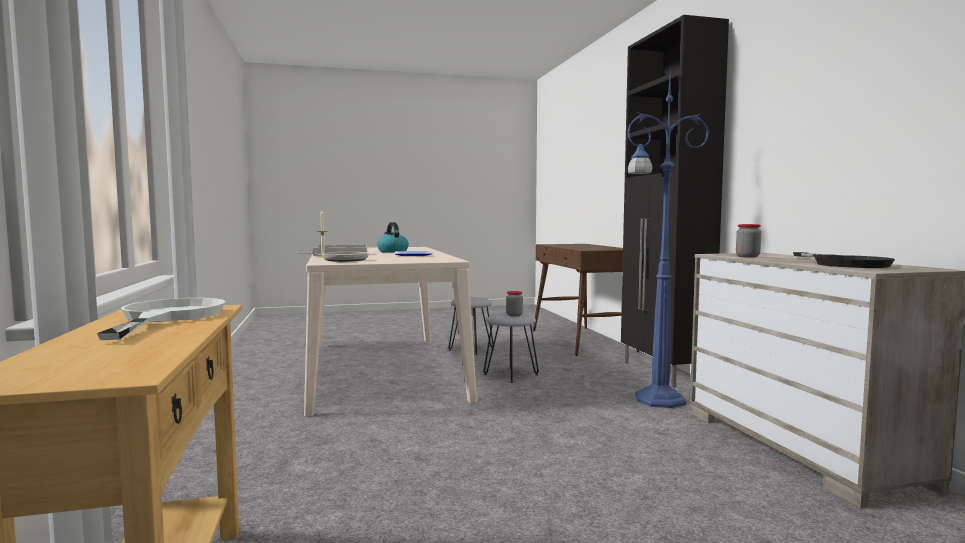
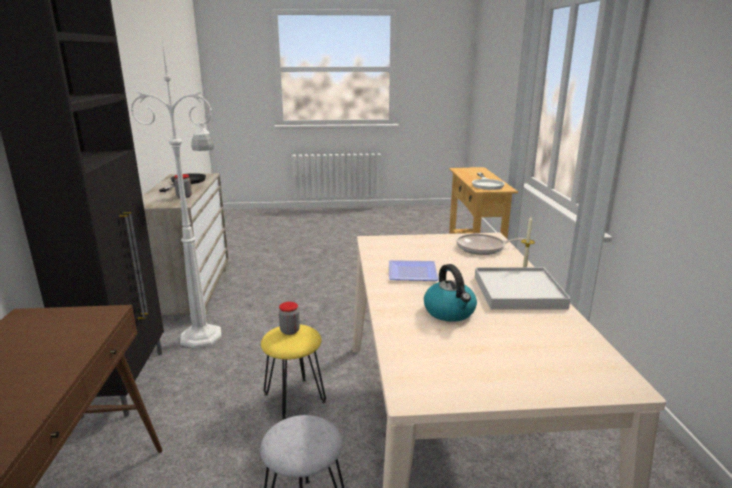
camera: 170 degrees left, 15 degrees up
grey stool [484,312,539,383] -> yellow stool [261,324,326,420]
blue floor lamp [627,64,709,408] -> white floor lamp [131,42,221,348]

